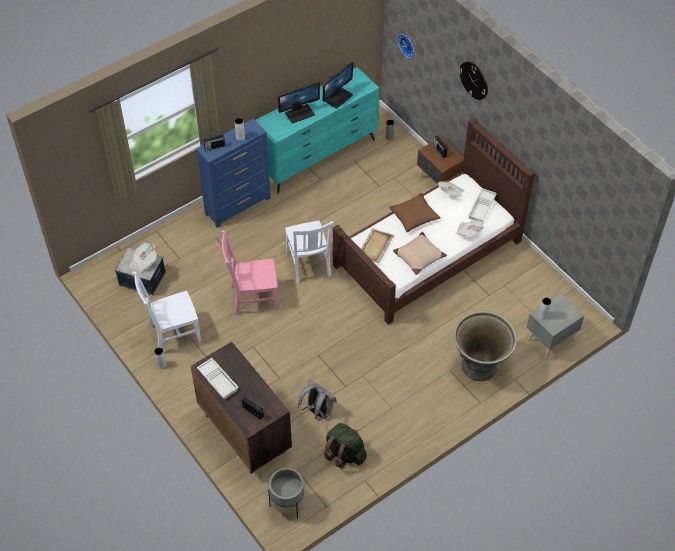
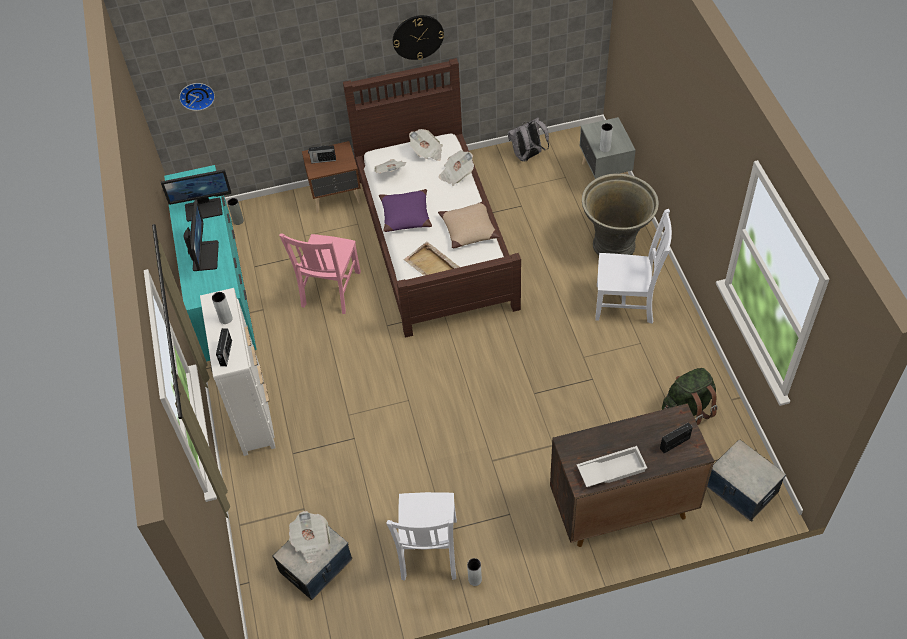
camera: 65 degrees left, 0 degrees up
blue dresser [196,119,271,228] -> white dresser [200,288,276,456]
pink chair [222,230,279,315] -> pink chair moved to [279,233,361,314]
grey planter [268,468,305,518] -> storage box [707,439,786,522]
white chair [285,221,333,283] -> white chair moved to [595,209,672,324]
grey backpack [298,380,337,421] -> grey backpack moved to [508,117,549,162]
monitor [323,61,353,109] -> monitor turned 105 degrees clockwise [161,169,231,222]
brown pillow [389,193,441,232] -> purple pillow [379,189,432,232]
wall clock [459,61,488,100] -> wall clock moved to [393,15,444,60]
white tray [468,188,497,222] -> newspaper [409,129,443,161]

